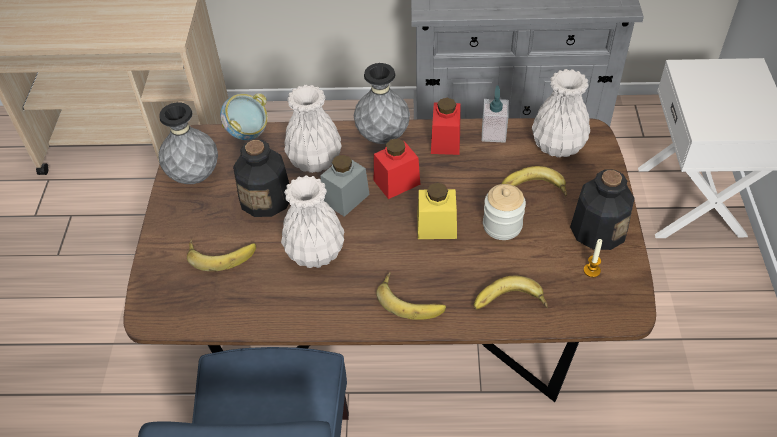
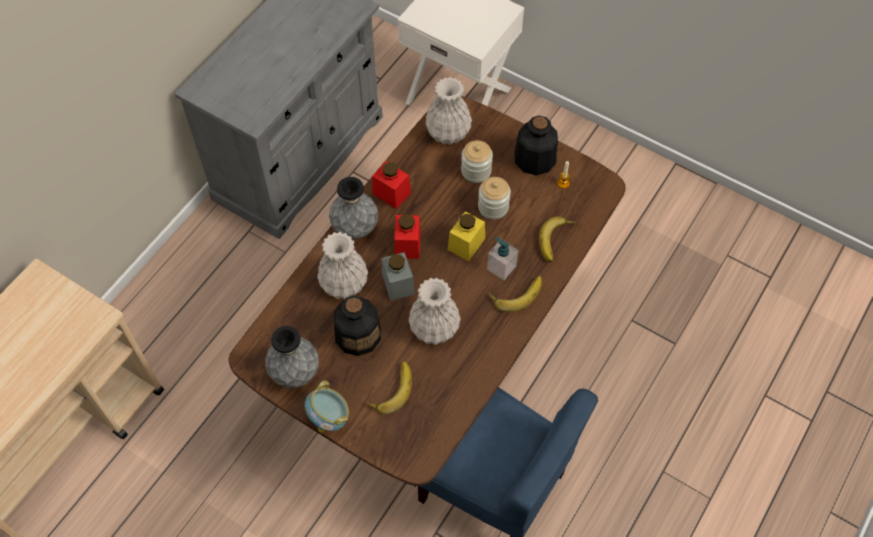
camera: 60 degrees left, 10 degrees up
bowl [220,93,268,140] -> bowl moved to [305,380,349,432]
soap dispenser [482,86,509,143] -> soap dispenser moved to [487,237,518,280]
banana [501,166,567,197] -> jar [461,140,493,183]

